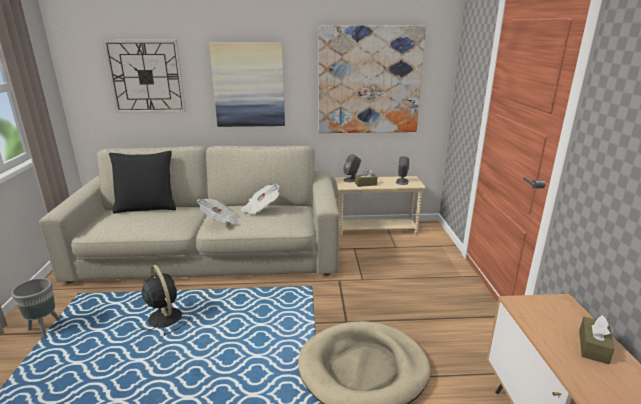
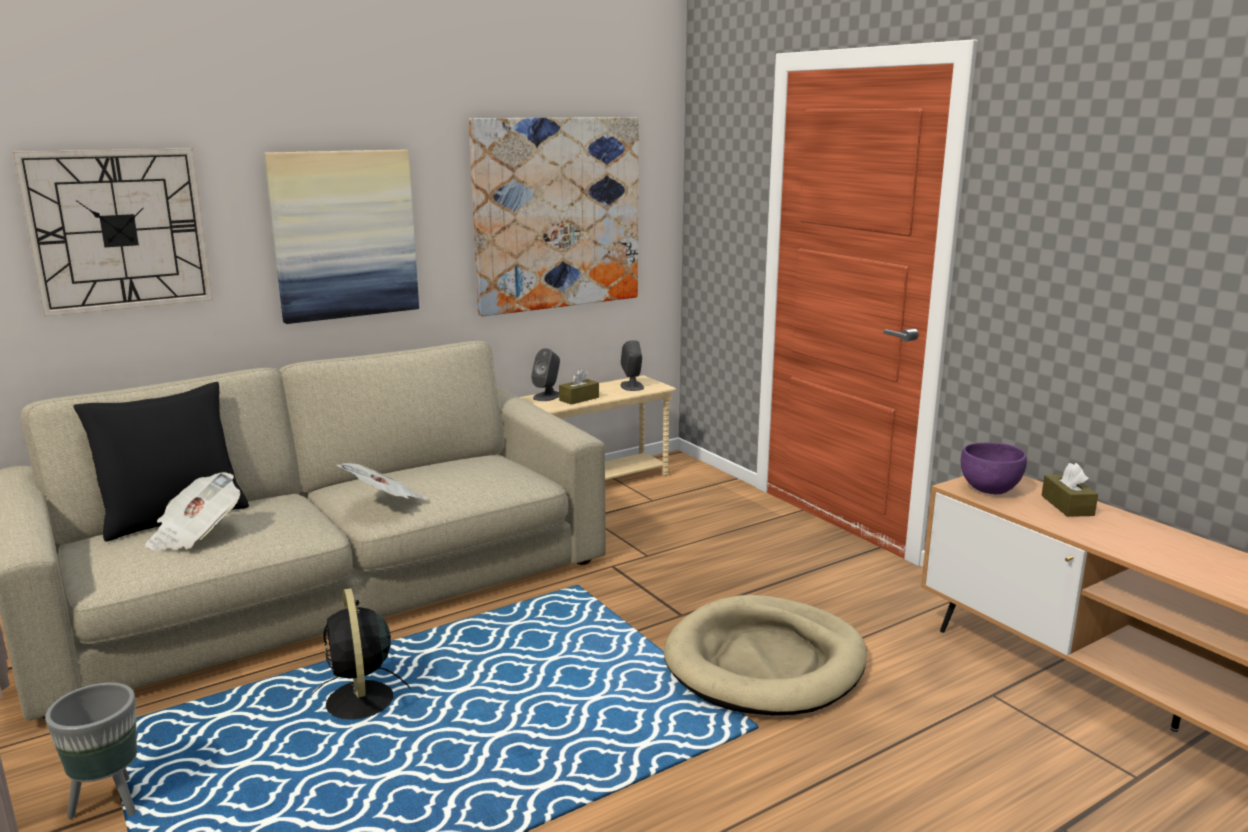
camera: 30 degrees left, 5 degrees down
black fan [140,265,191,336] -> black fan turned 135 degrees counterclockwise [312,588,410,720]
newspaper [241,184,279,215] -> newspaper moved to [145,472,240,550]
none -> purple bowl [960,442,1027,494]

